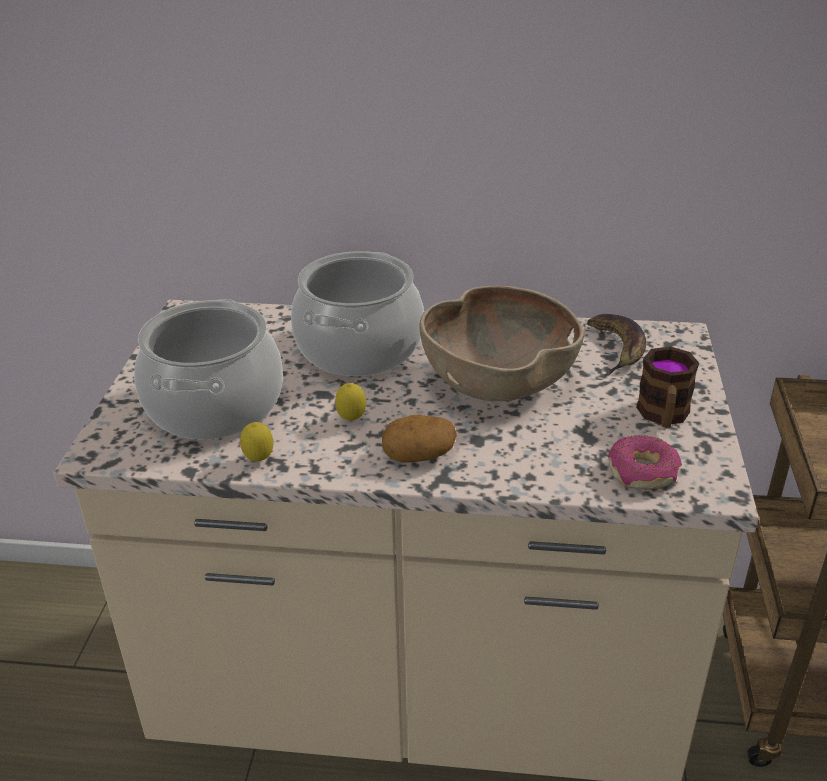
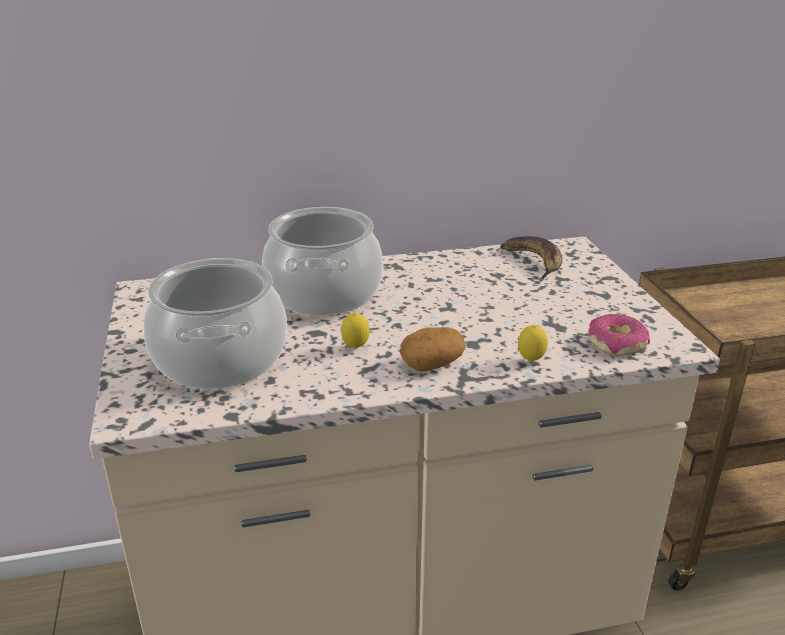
camera: 20 degrees left, 5 degrees down
lemon [240,422,273,461] -> lemon moved to [518,325,548,362]
brown bowl [419,286,584,402] -> none
mug [636,346,699,428] -> none

